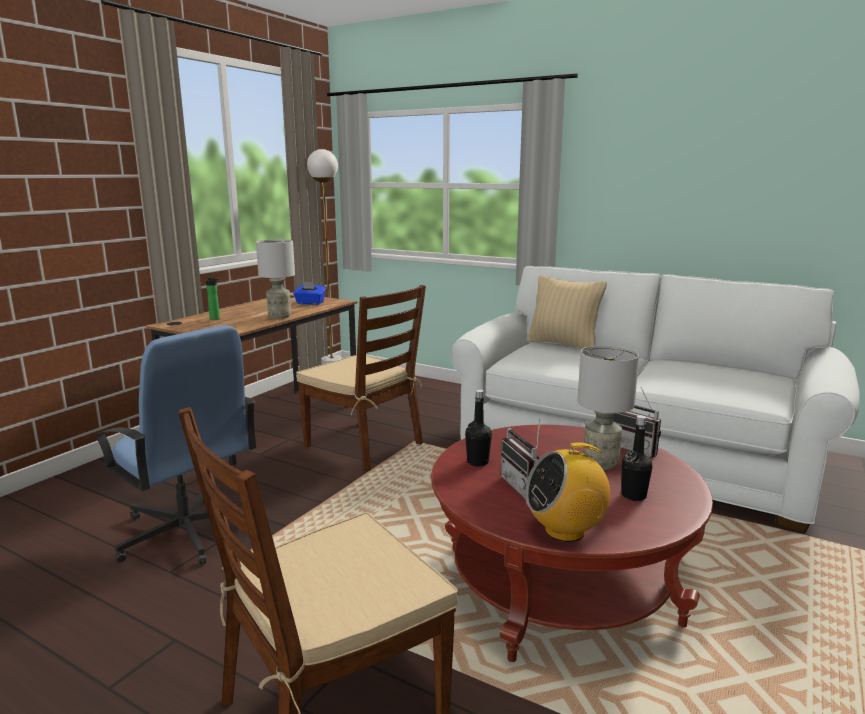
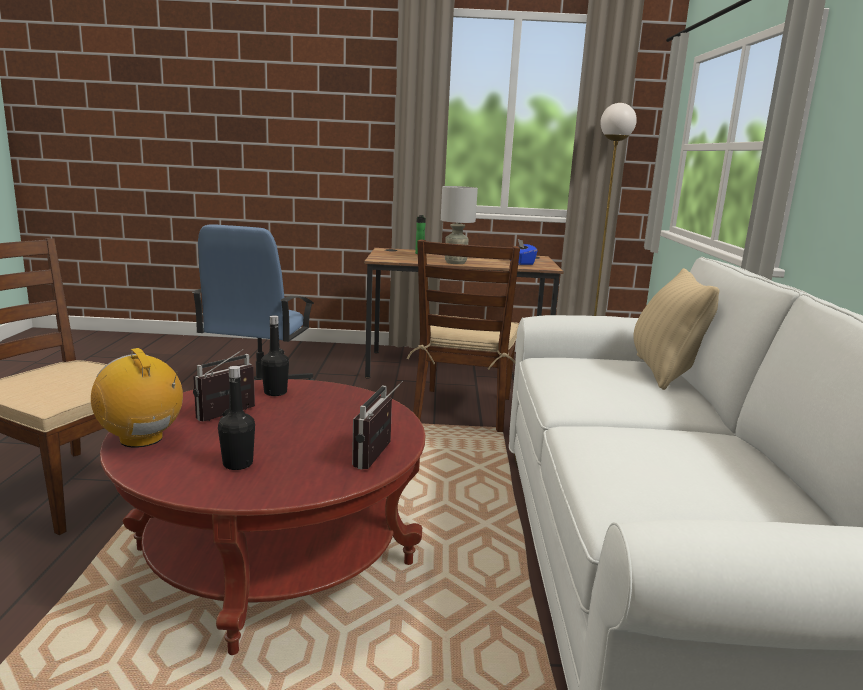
camera: 60 degrees right, 0 degrees up
grey table lamp [577,345,639,470] -> none

